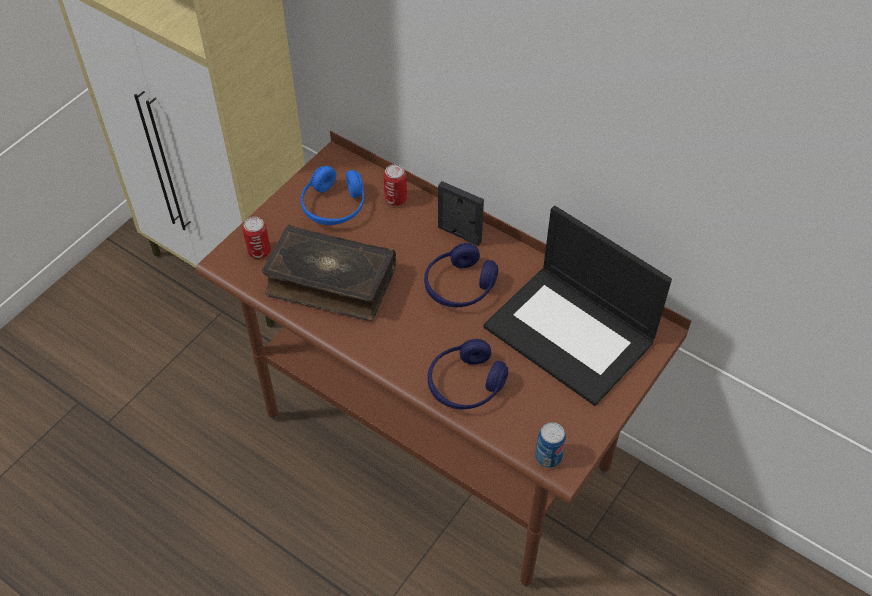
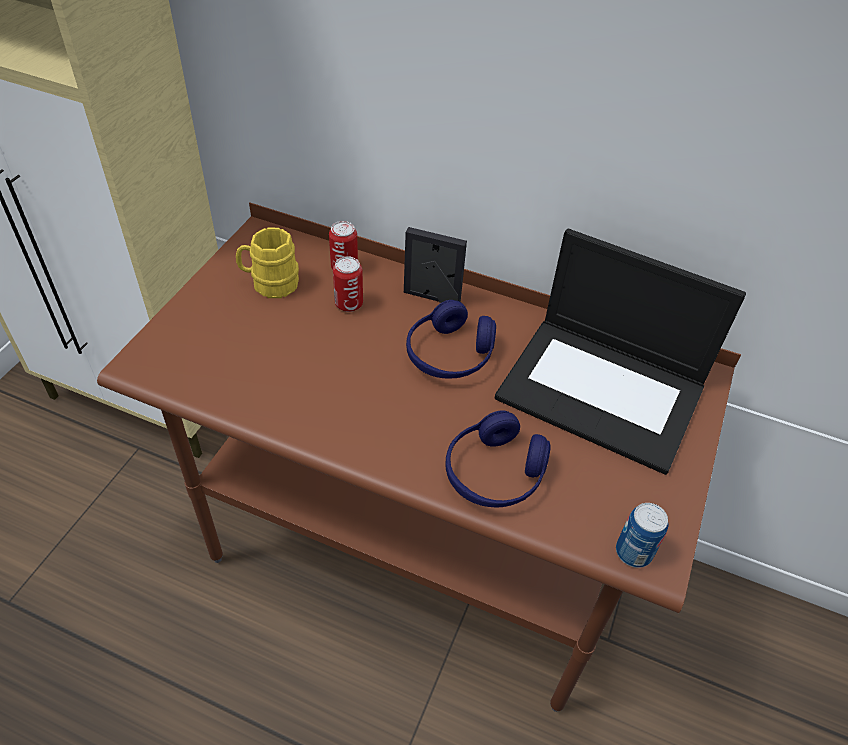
camera: 15 degrees left, 5 degrees down
can [243,217,270,259] -> can moved to [333,256,363,312]
book [262,224,396,321] -> none
blue headphones [301,166,364,225] -> yellow mug [236,227,299,298]

